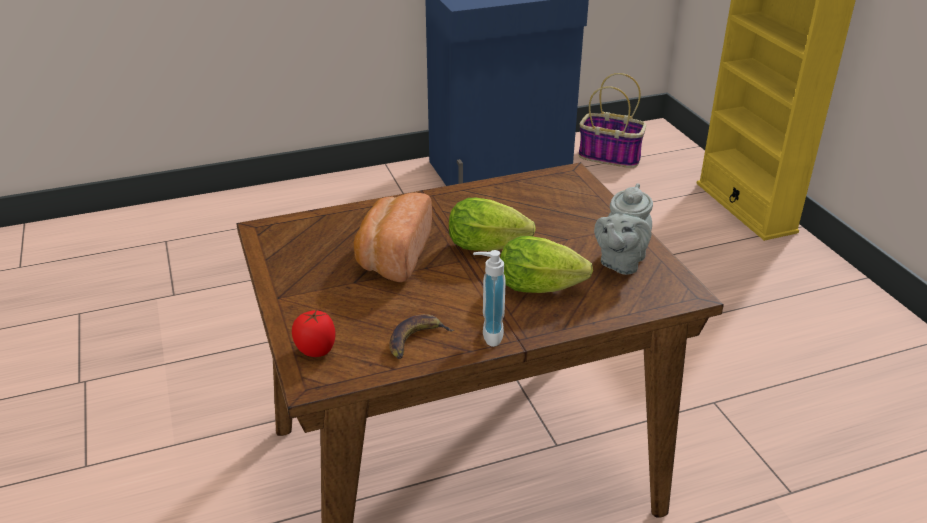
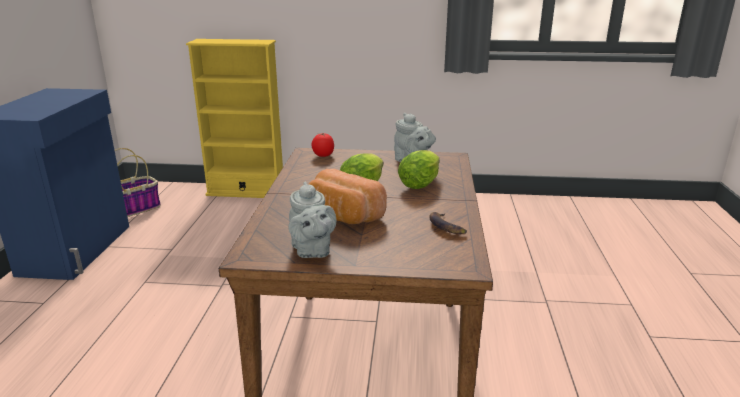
camera: 65 degrees left, 10 degrees down
tomato [292,310,336,357] -> tomato moved to [311,133,334,157]
soap dispenser [473,250,506,347] -> none
none -> grey teapot [288,181,336,258]

